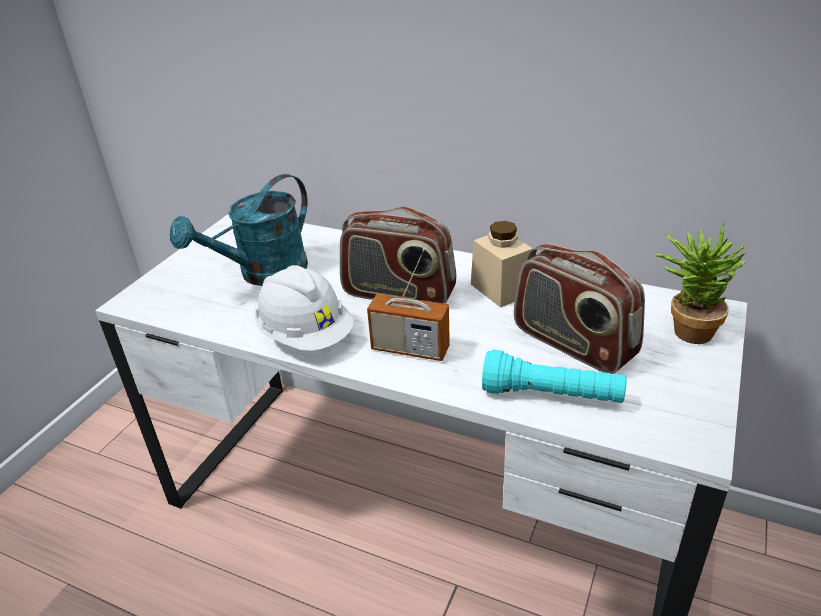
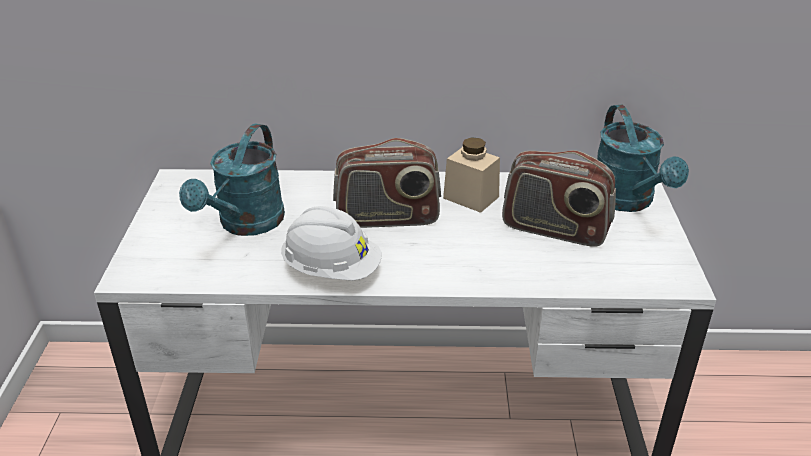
camera: 25 degrees left, 0 degrees up
radio [367,248,450,361] -> none
turquoise flashlight [482,349,627,403] -> none
potted plant [655,221,746,344] -> turquoise watering can [597,105,689,212]

